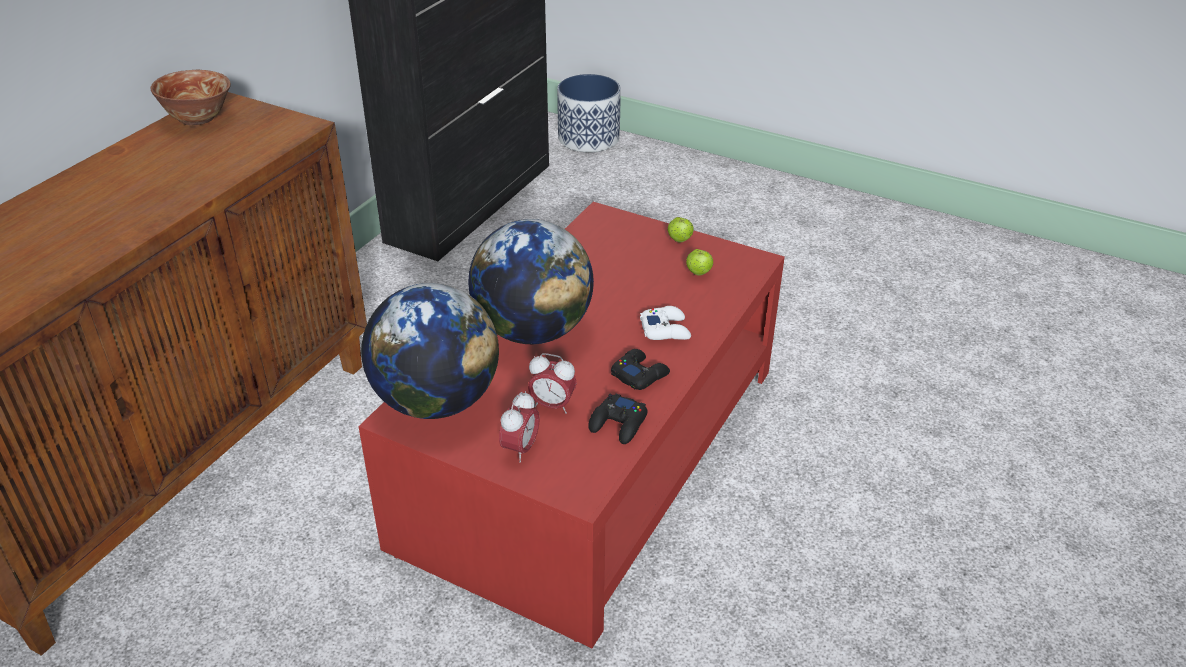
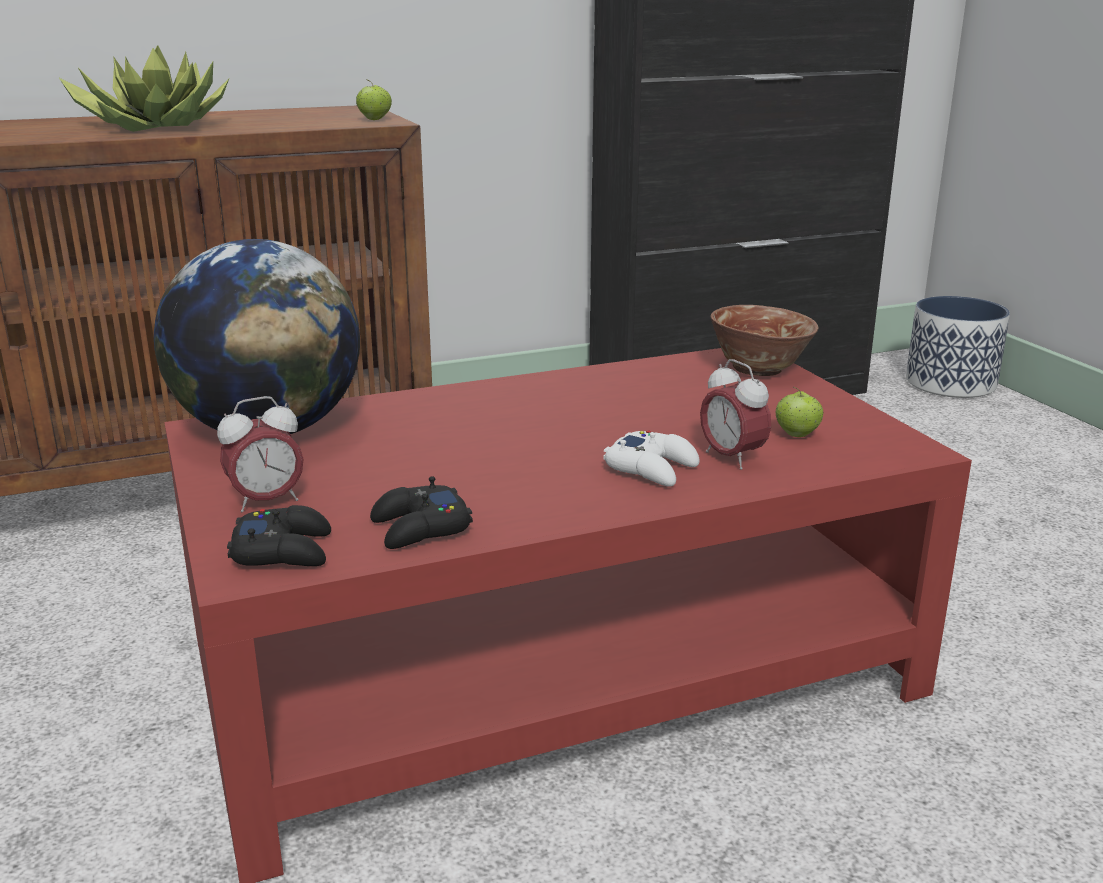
camera: 40 degrees right, 15 degrees down
bowl [151,70,231,126] -> bowl moved to [710,305,818,376]
globe [468,219,594,344] -> none
alarm clock [528,353,577,414] -> alarm clock moved to [700,359,771,470]
black game controller [611,349,670,390] -> black game controller moved to [227,505,331,566]
apple [668,217,694,242] -> apple moved to [356,79,392,120]
none -> potted plant [58,45,229,132]

